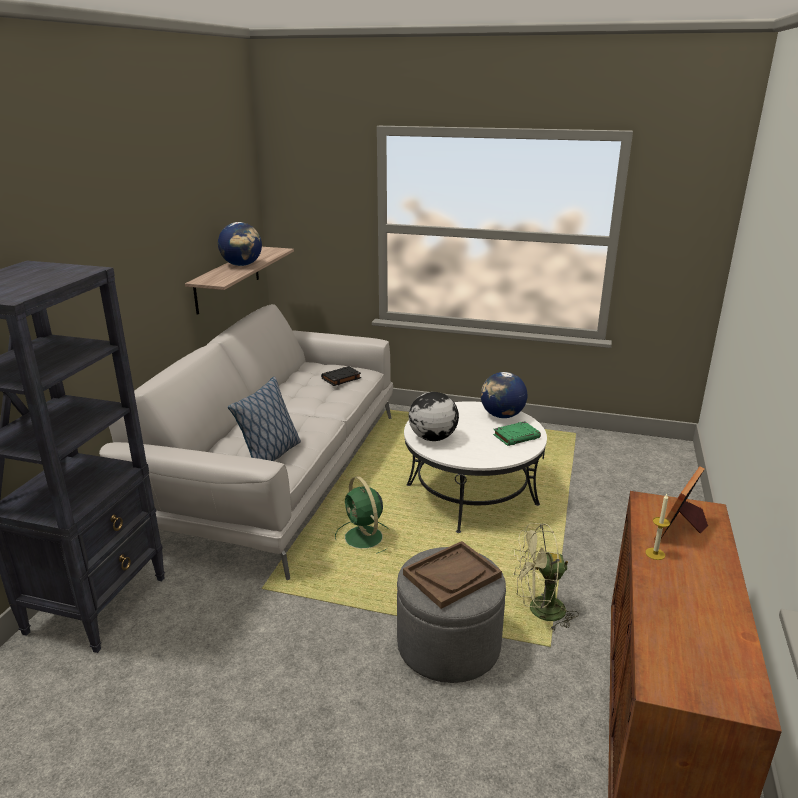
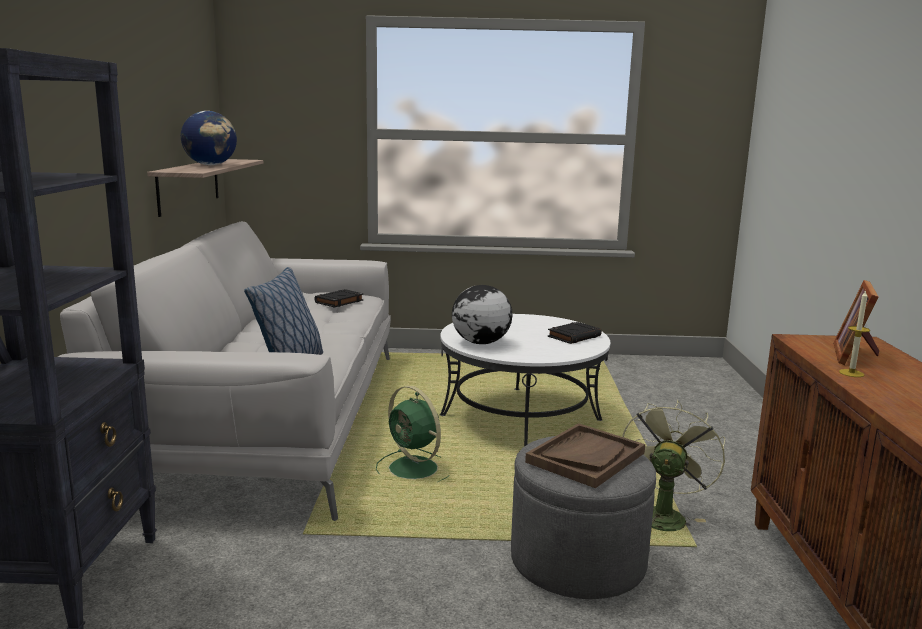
camera: 15 degrees left, 10 degrees down
globe [481,372,527,418] -> none
green book [493,421,541,446] -> black book [548,322,602,344]
green fan [513,523,579,631] -> green fan turned 135 degrees clockwise [622,400,725,531]

